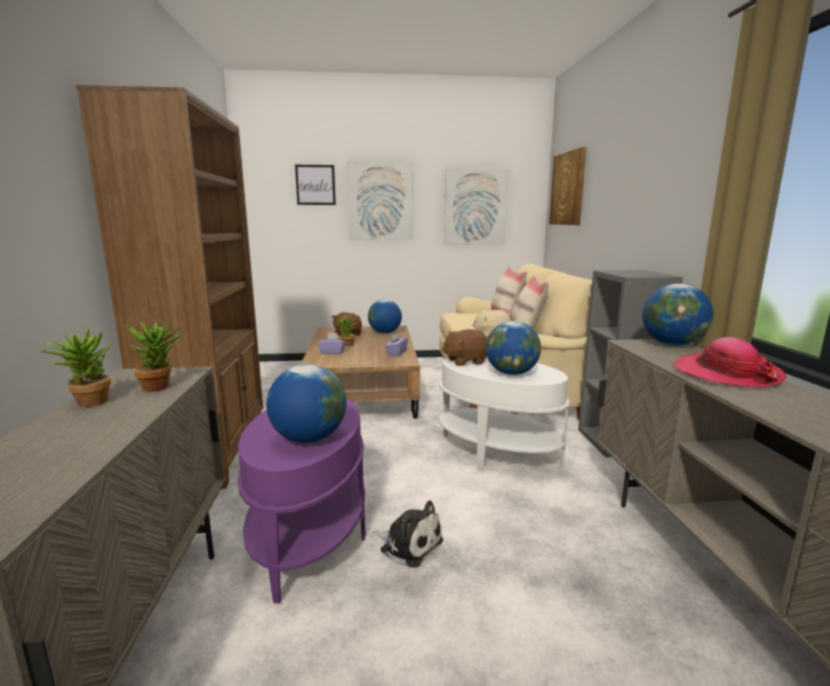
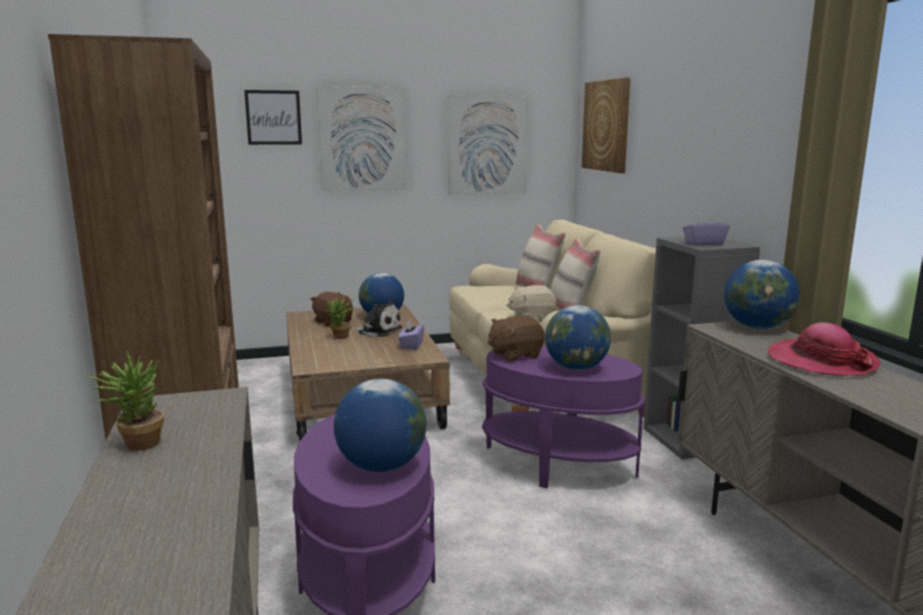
camera: 10 degrees left, 0 degrees up
potted plant [125,322,183,392] -> none
purple tissue box [318,333,346,354] -> purple tissue box moved to [683,213,730,246]
plush toy [373,500,443,568] -> plush toy moved to [351,301,402,337]
white side table [439,357,570,471] -> purple side table [482,346,645,488]

